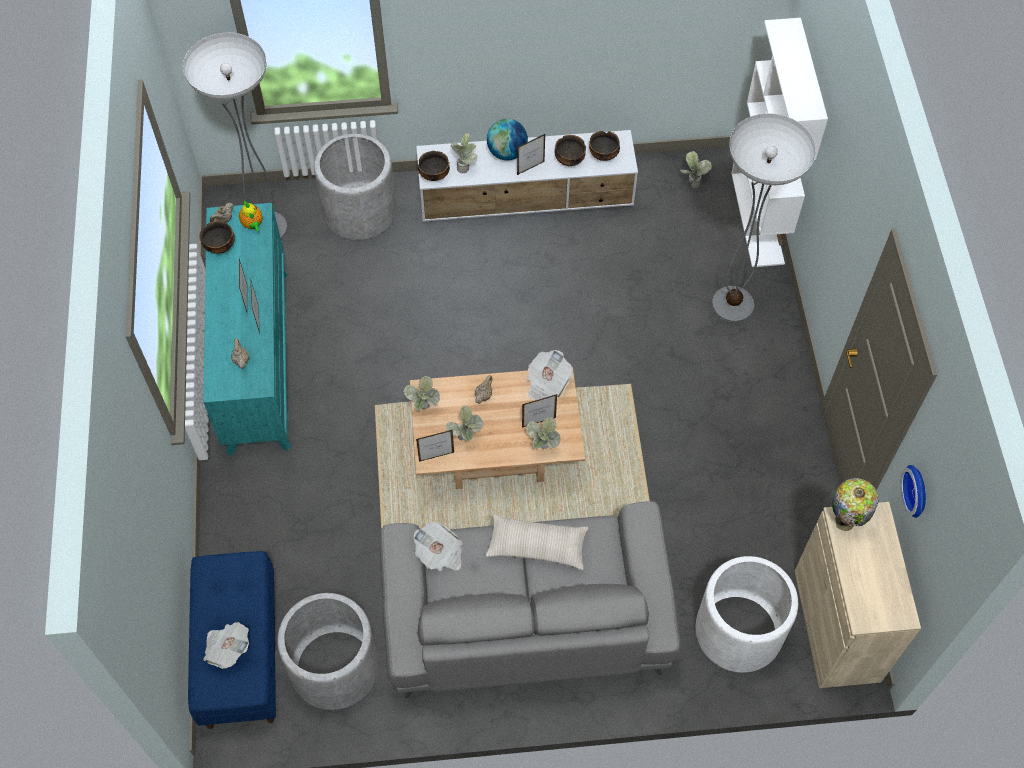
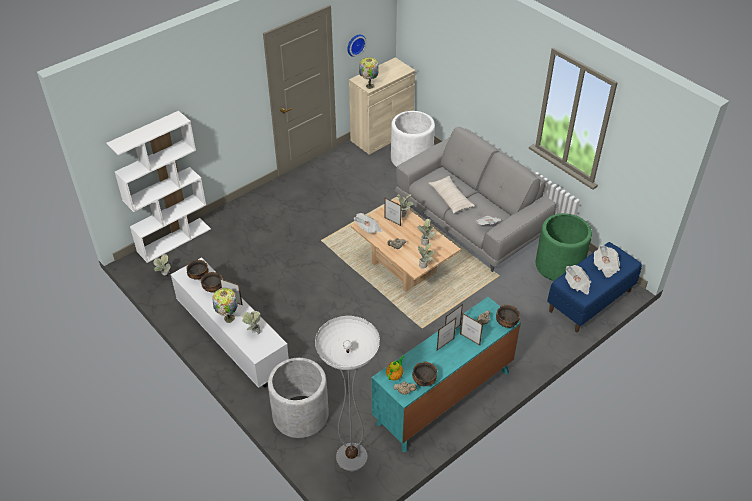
camera: 125 degrees left, 15 degrees down
grey planter [277,593,379,710] -> green planter [536,213,592,281]
picture frame [416,430,454,462] -> picture frame moved to [460,313,483,345]
bowl [418,151,450,181] -> bowl moved to [496,305,520,328]
globe [487,119,528,161] -> table lamp [212,288,237,323]
floor lamp [712,113,816,322] -> none
none -> newspaper [565,265,591,294]

